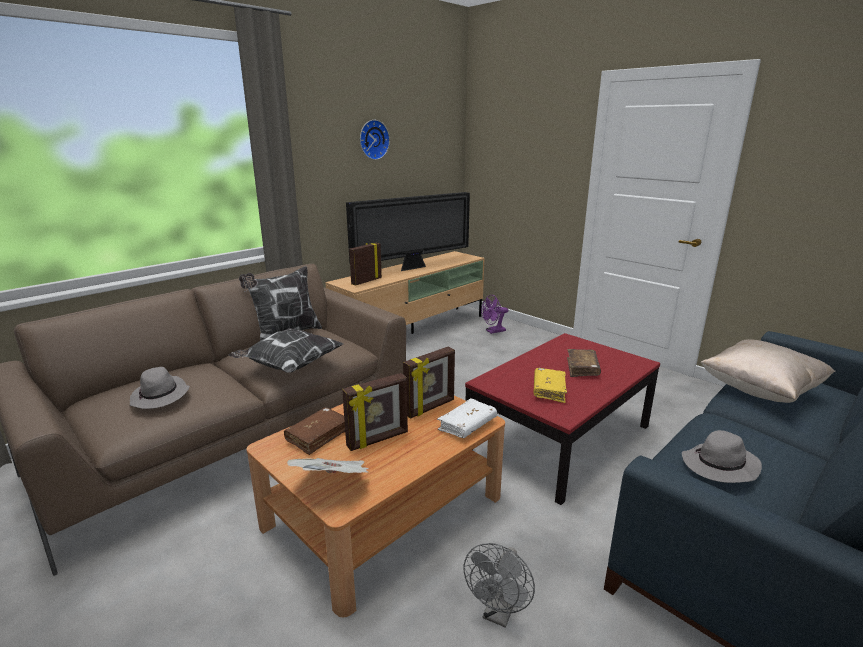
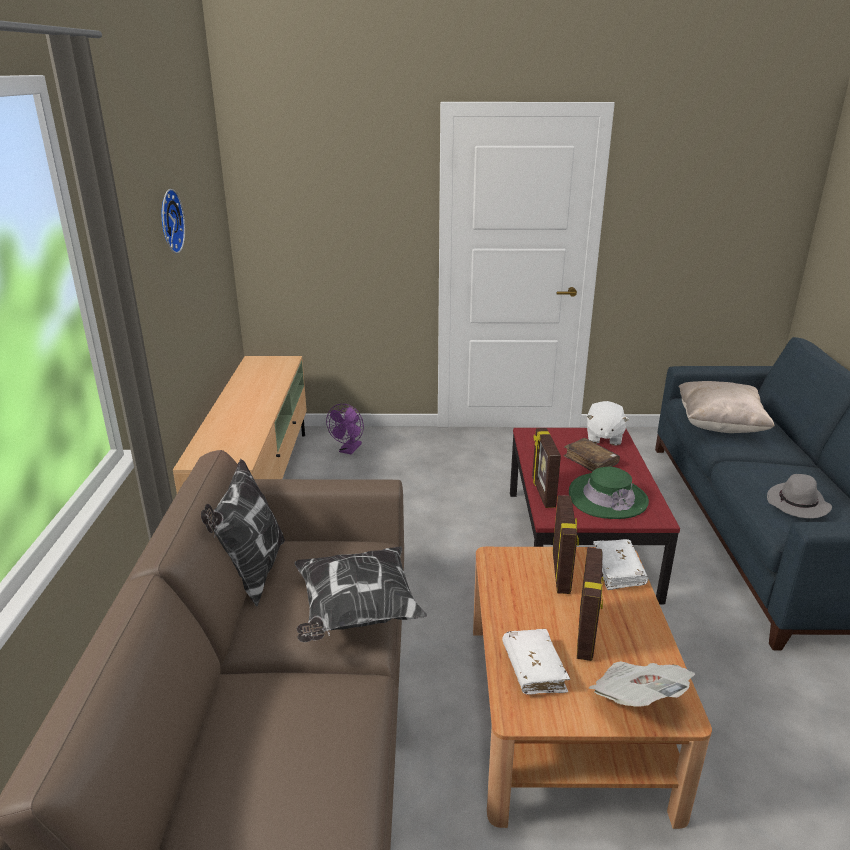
camera: 45 degrees left, 5 degrees up
grey hat [130,367,190,409] -> none
brown book [284,407,345,455] -> white book [502,629,570,695]
television [346,192,470,271] -> none
picture frame [349,243,382,286] -> picture frame moved to [532,428,561,508]
grey fan [464,543,535,628] -> none
yellow book [533,368,567,403] -> green hat [569,466,649,519]
none -> white plush toy [587,401,629,446]

